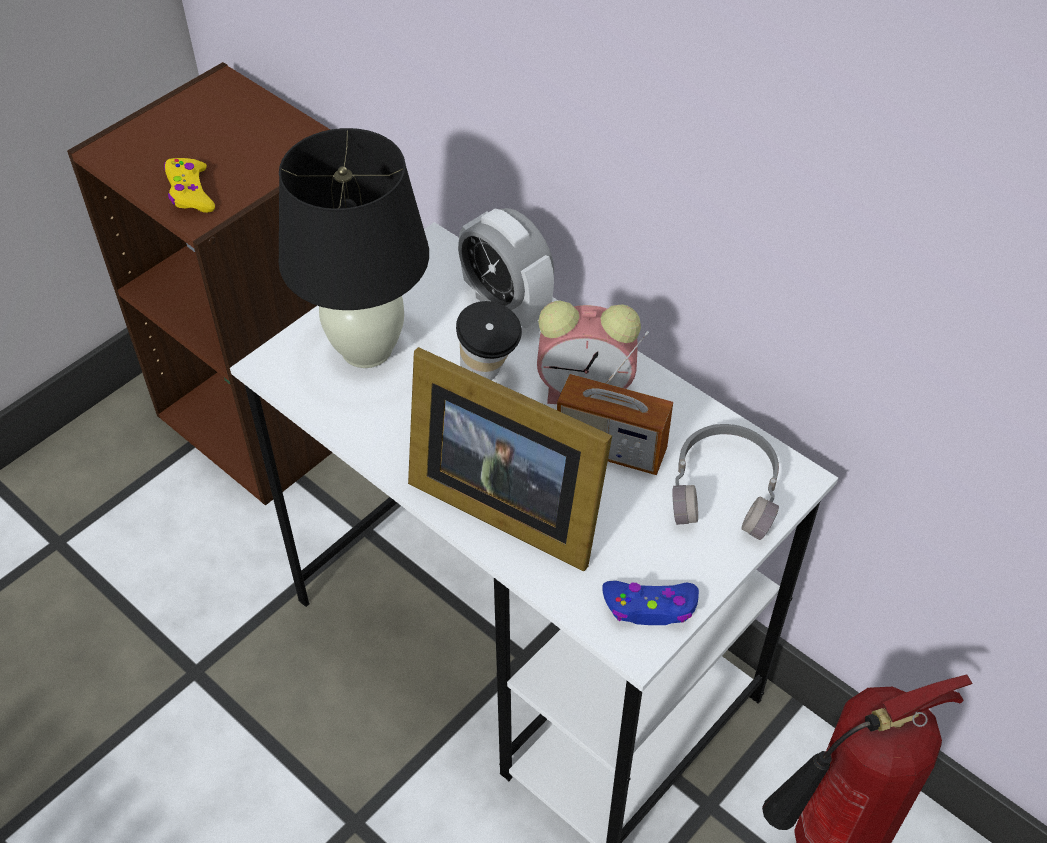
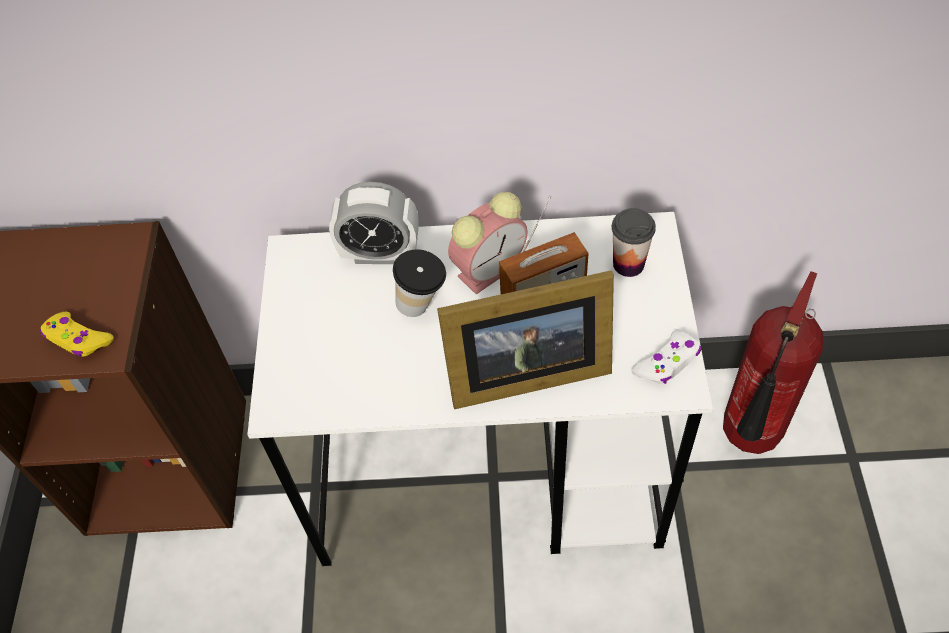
camera: 40 degrees left, 5 degrees up
black table lamp [278,128,429,368] -> none
blue game controller [602,581,699,625] -> white game controller [631,330,701,384]
grey headphones [673,424,779,540] -> cup [612,208,656,277]

